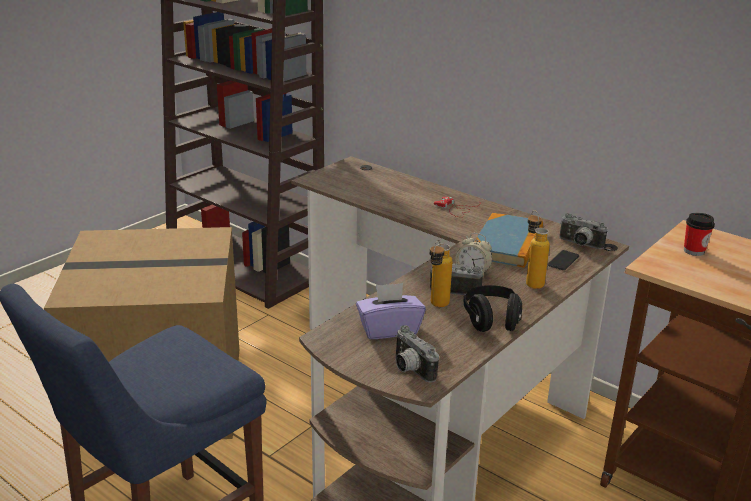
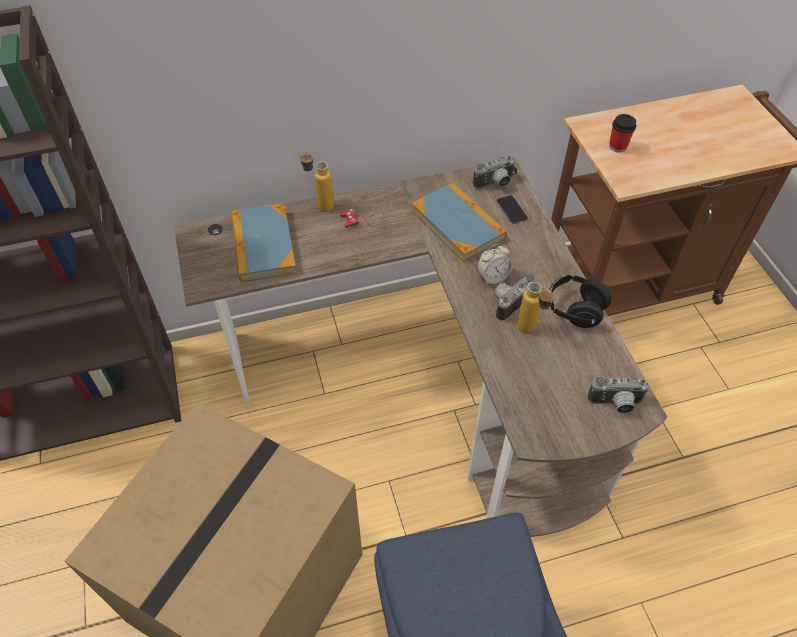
camera: 55 degrees left, 25 degrees up
purple tissue box [356,283,426,339] -> none
bottle [526,210,550,289] -> bottle moved to [300,152,334,212]
none -> book [232,203,297,282]

